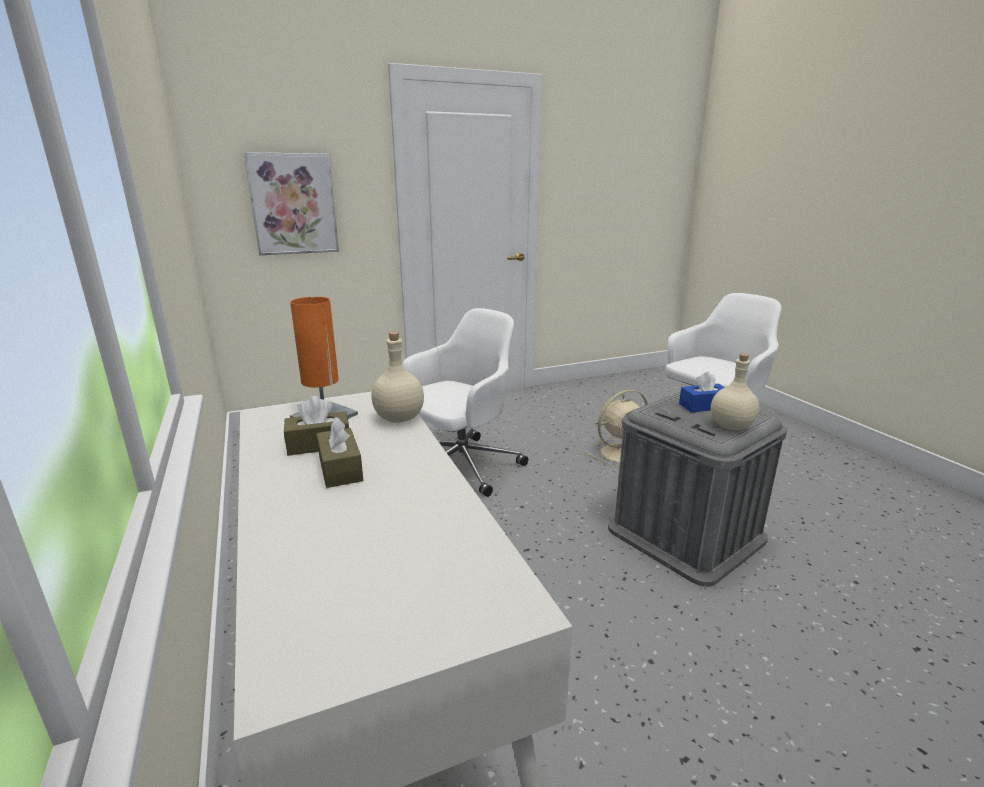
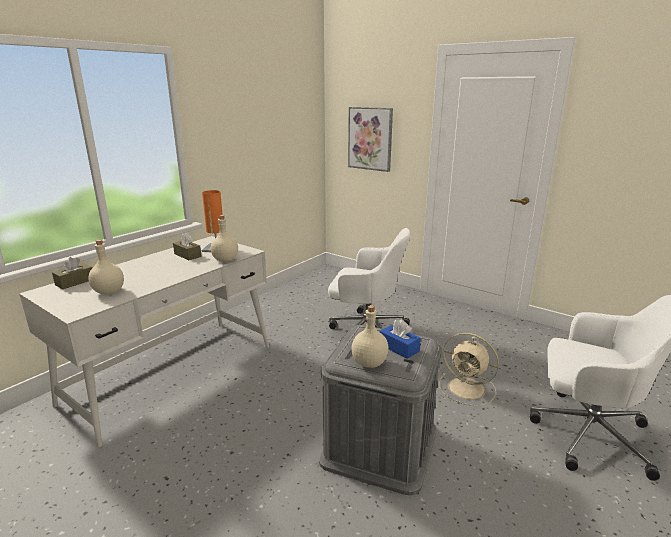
camera: 60 degrees right, 0 degrees up
brown tissue box [316,417,363,488] -> brown tissue box moved to [52,257,93,289]
none -> beige bottle [88,240,124,295]

